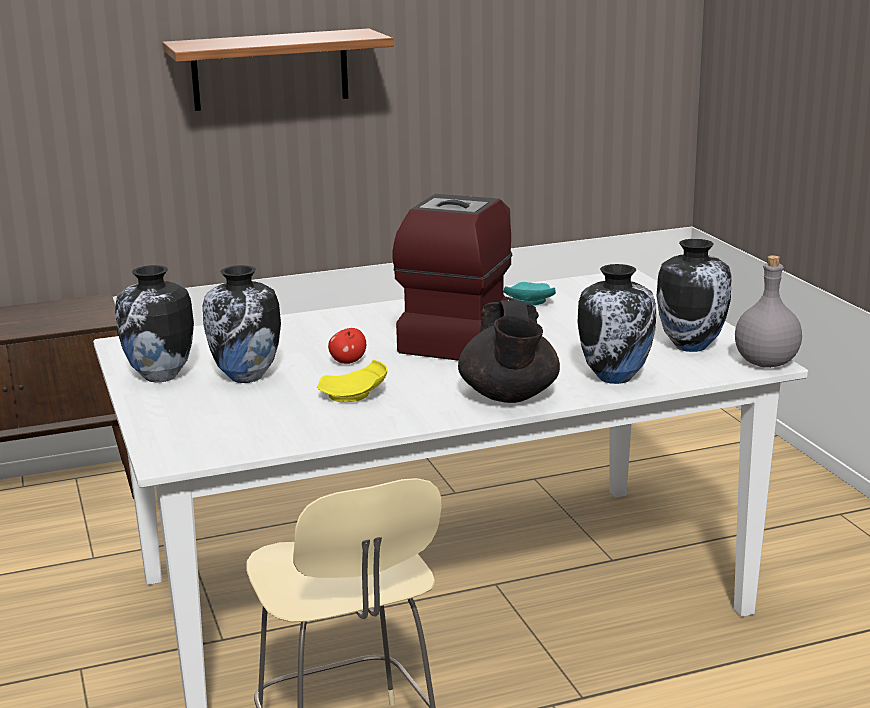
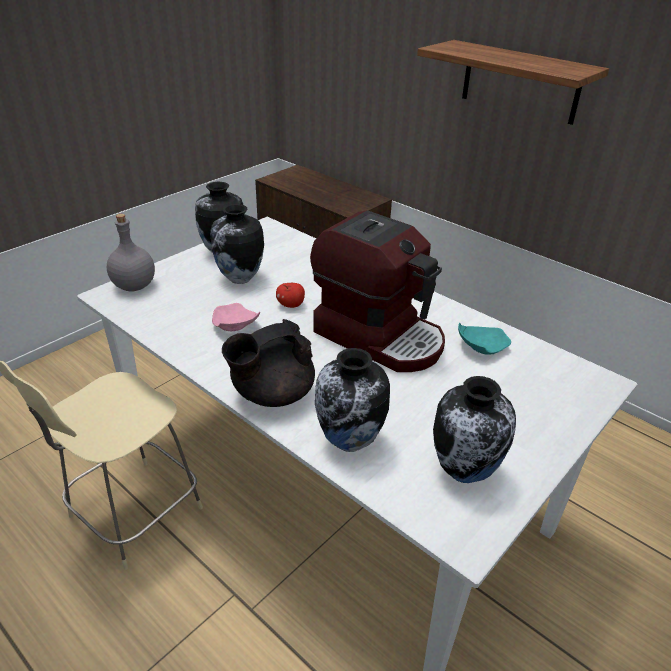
camera: 60 degrees right, 15 degrees up
yellow plate [317,360,387,402] -> pink plate [212,303,260,331]
coffee machine [392,194,515,361] -> coffee machine turned 45 degrees clockwise [310,210,445,372]
grey bottle [735,255,802,368] -> grey bottle moved to [107,214,155,291]

